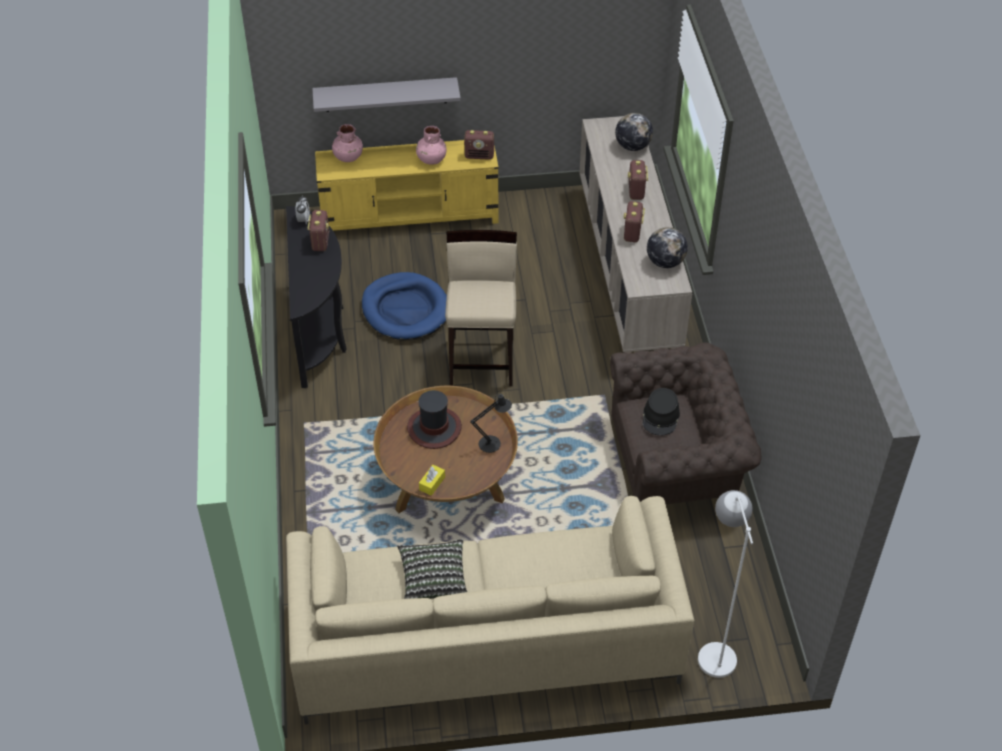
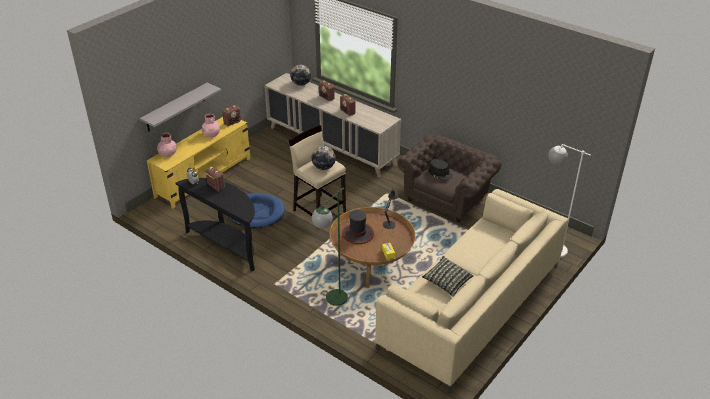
camera: 45 degrees left, 10 degrees down
globe [647,227,688,268] -> globe moved to [312,146,336,170]
none -> green floor lamp [312,188,348,306]

